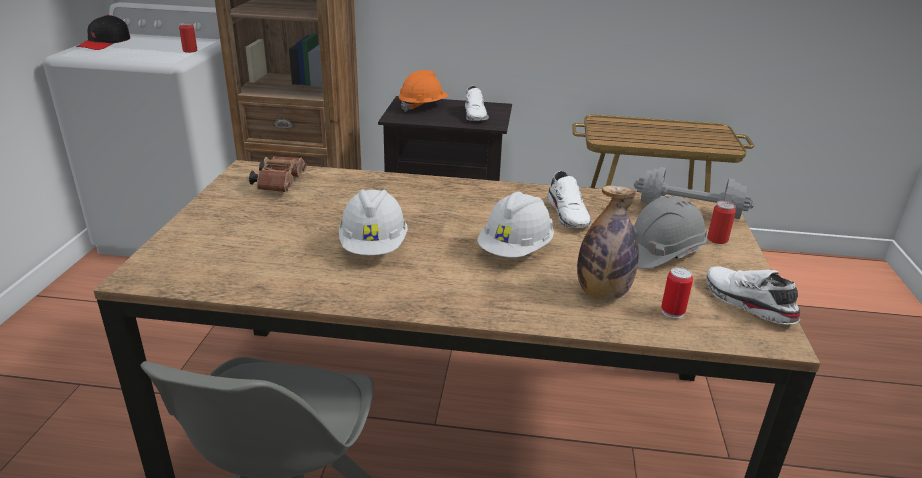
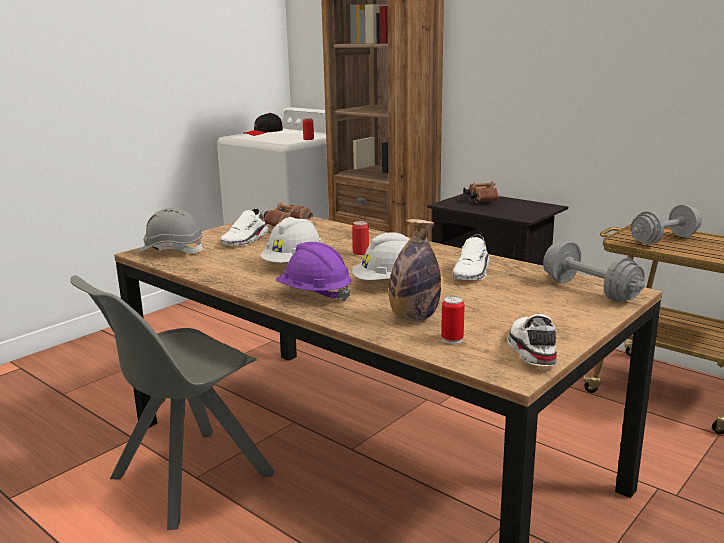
camera: 35 degrees right, 10 degrees down
orange hard hat [398,70,449,112] -> brown binoculars [463,181,499,203]
white shoe [465,86,489,121] -> white shoe moved to [220,208,269,246]
grey hard hat [633,196,707,269] -> grey hard hat moved to [137,208,205,254]
can [707,201,736,244] -> can moved to [352,221,369,255]
none -> purple hard hat [276,242,352,301]
none -> grey dumbbell [631,204,702,245]

